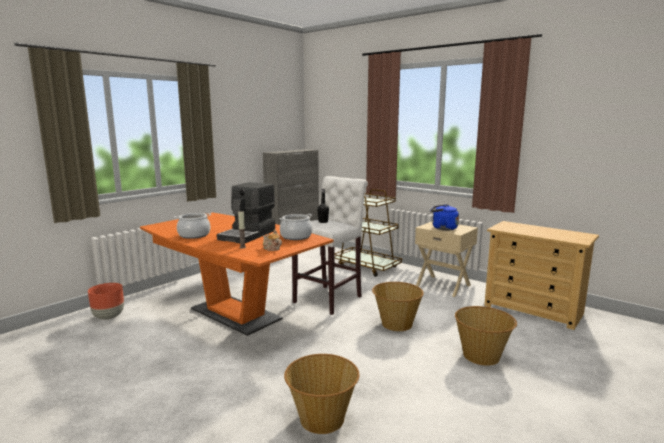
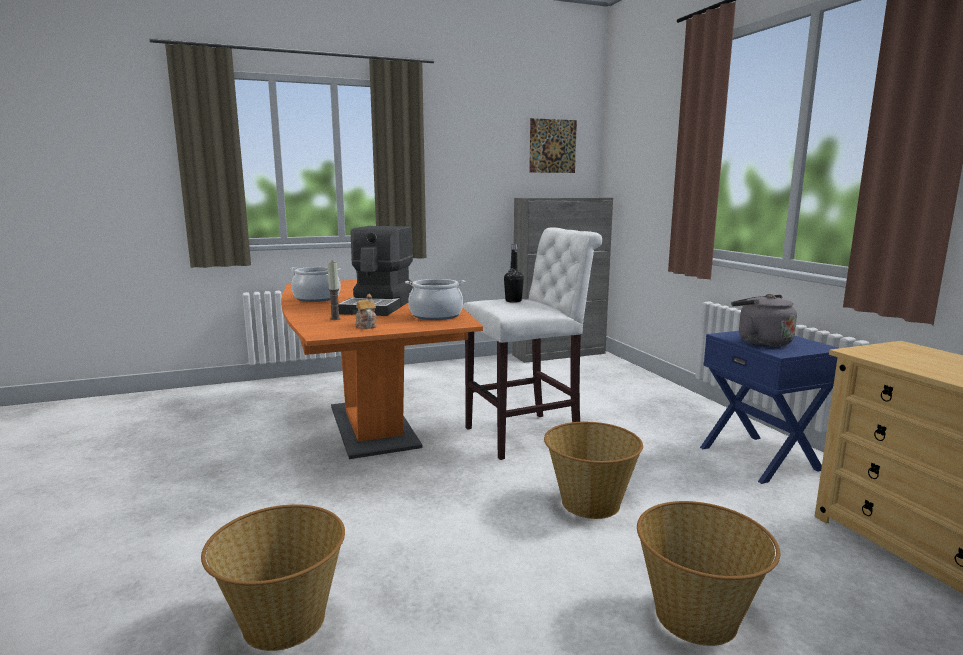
camera: 30 degrees right, 0 degrees up
brown planter [88,283,124,320] -> none
coffee machine [217,182,275,243] -> coffee machine turned 45 degrees counterclockwise [338,226,413,316]
brown cart [334,189,402,277] -> none
beige nightstand [415,221,478,297] -> blue nightstand [700,331,839,484]
blue kettle [430,204,459,231] -> grey kettle [731,294,797,347]
none -> picture [529,118,577,173]

